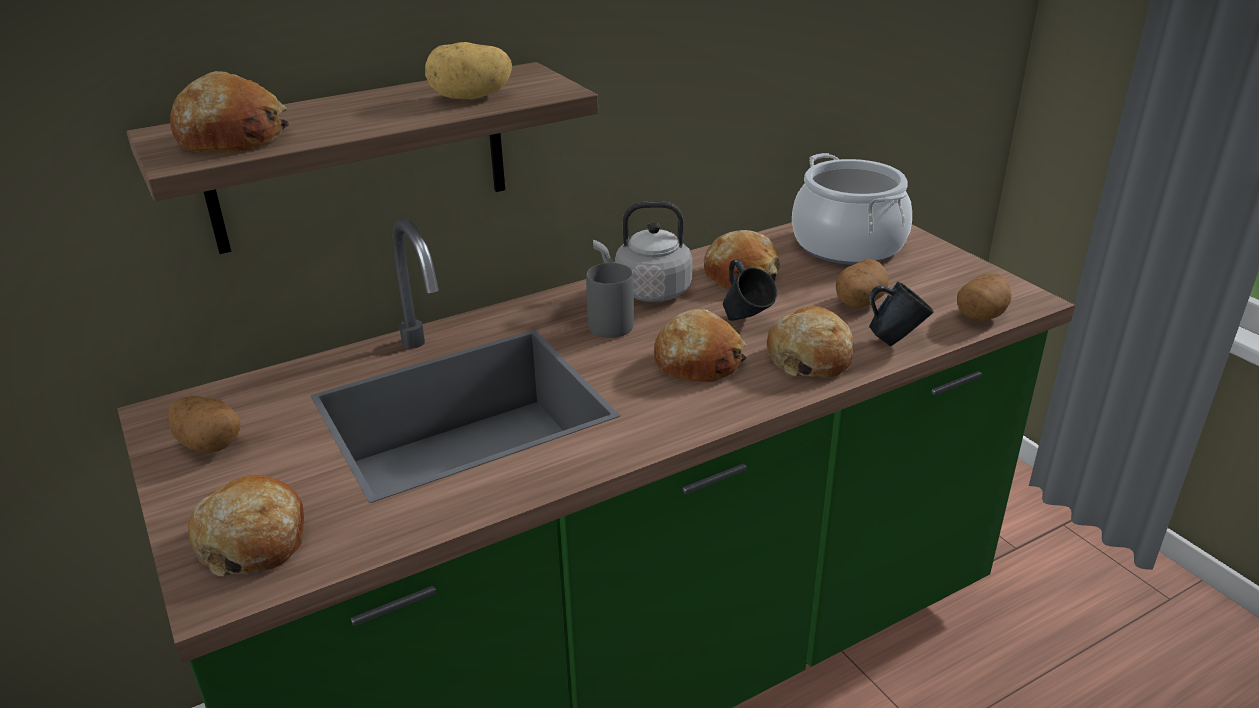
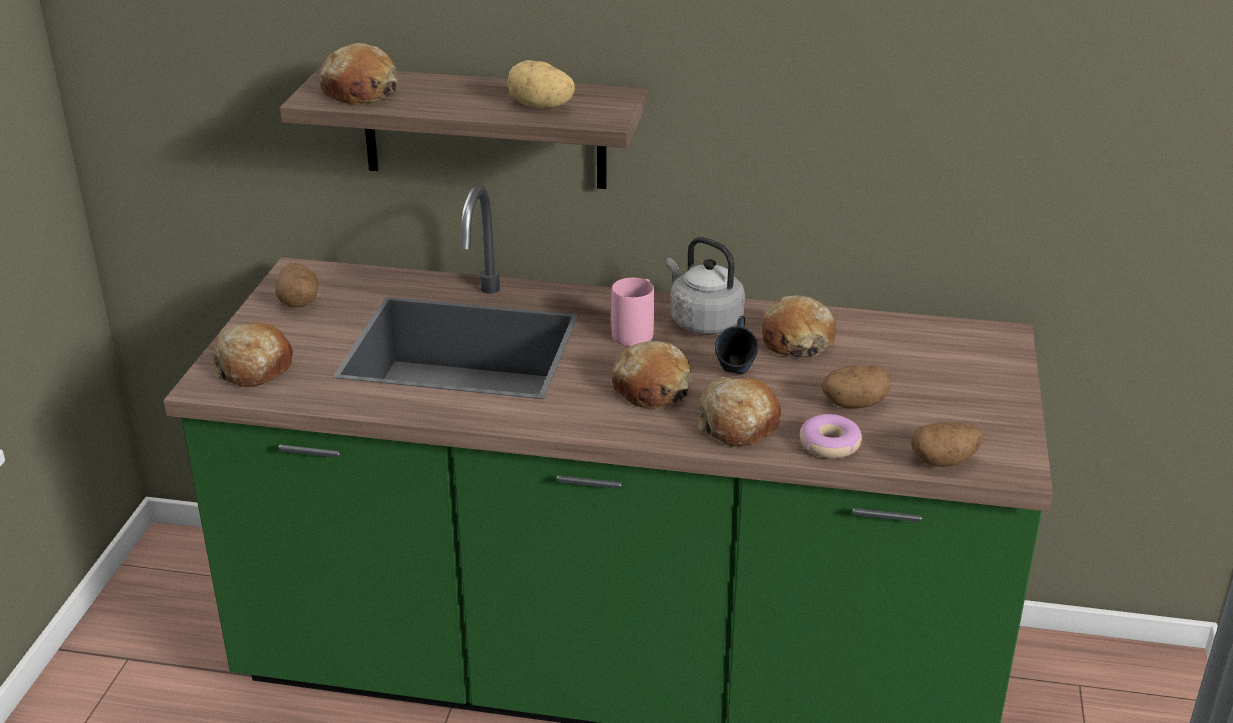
camera: 40 degrees right, 0 degrees up
grey mug [586,263,634,338] -> pink mug [611,278,654,346]
cooking pot [792,153,912,265] -> none
blue mug [869,281,934,346] -> donut [800,414,862,459]

